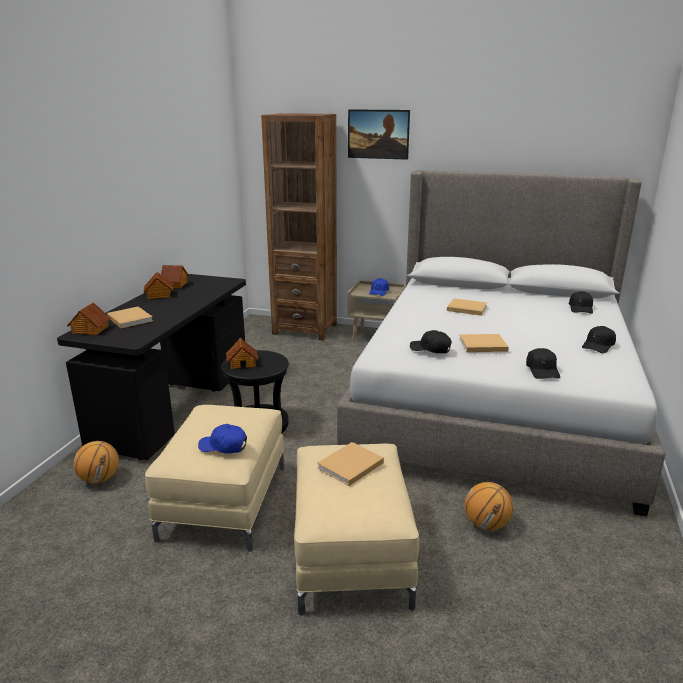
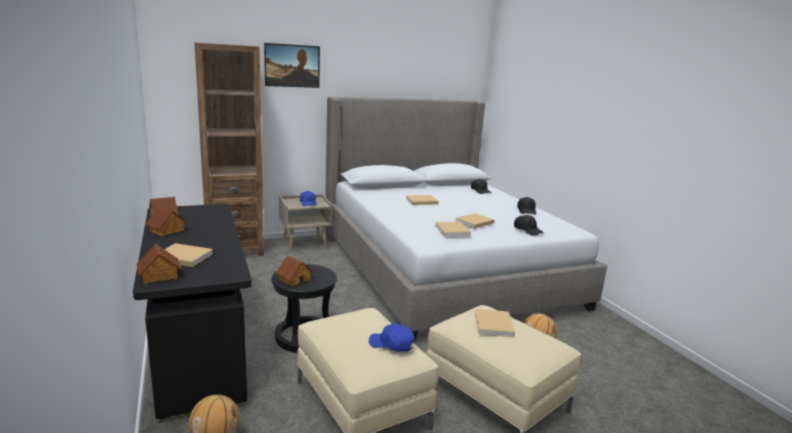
camera: 40 degrees left, 5 degrees down
blue cap [198,424,247,454] -> blue cap turned 45 degrees clockwise [369,323,415,352]
black cap [410,330,452,354] -> beige book [435,222,471,237]

